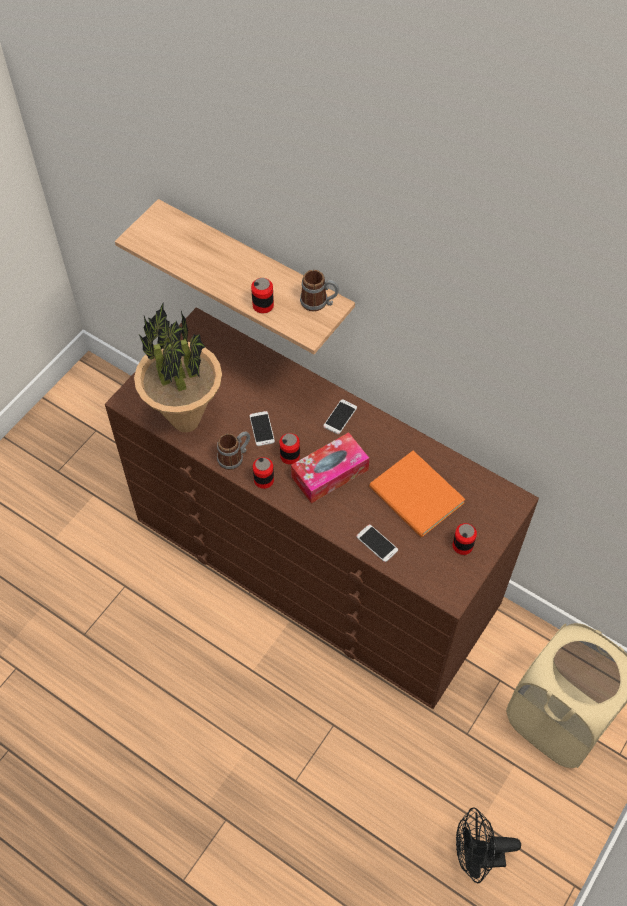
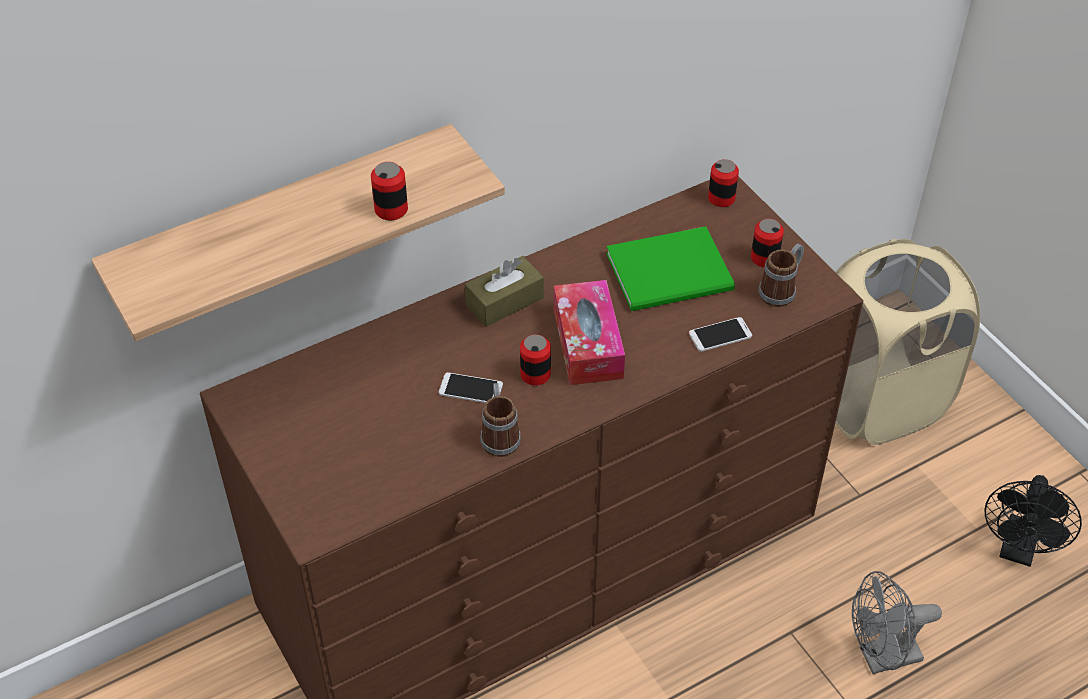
camera: 65 degrees left, 10 degrees down
potted plant [134,303,222,432] -> none
can [253,457,274,489] -> can moved to [708,159,739,207]
mug [300,270,339,312] -> mug moved to [759,244,804,307]
phone [323,399,357,434] -> brown tissue box [465,256,544,327]
orange book [369,450,465,537] -> green book [606,226,735,311]
none -> grey fan [852,571,942,674]

